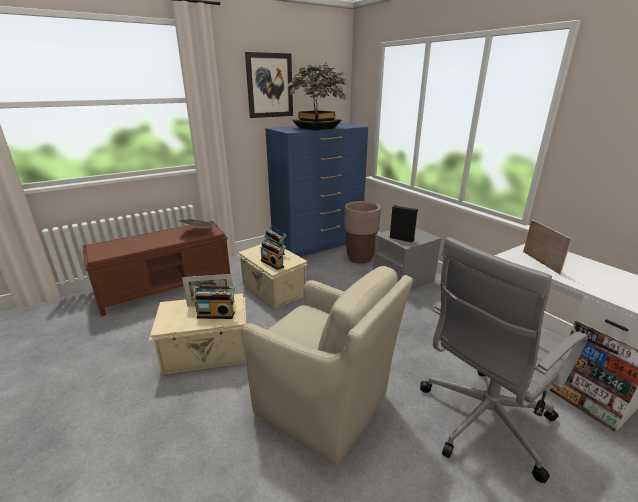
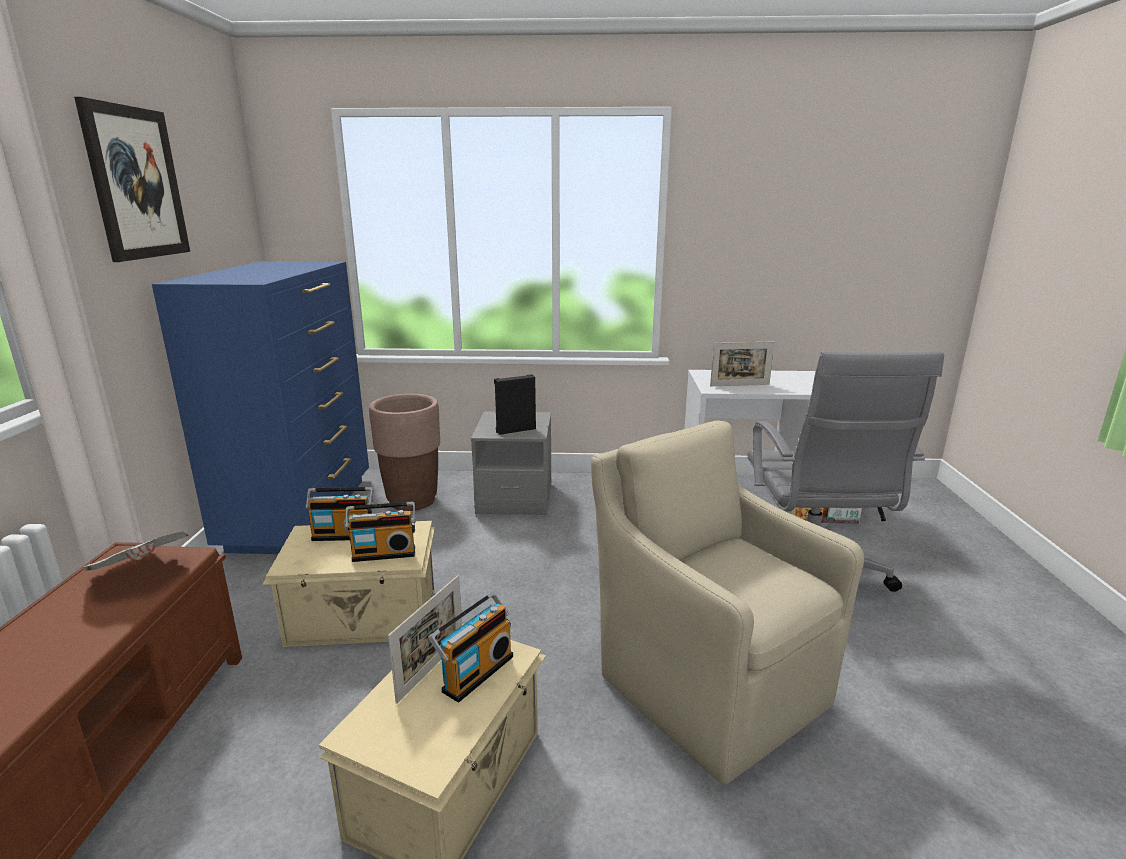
camera: 55 degrees left, 5 degrees down
beige armchair [242,266,413,465] -> beige armchair turned 105 degrees counterclockwise [591,420,864,785]
potted plant [287,63,348,131] -> none
picture frame [523,220,572,275] -> picture frame turned 150 degrees clockwise [710,342,774,386]

